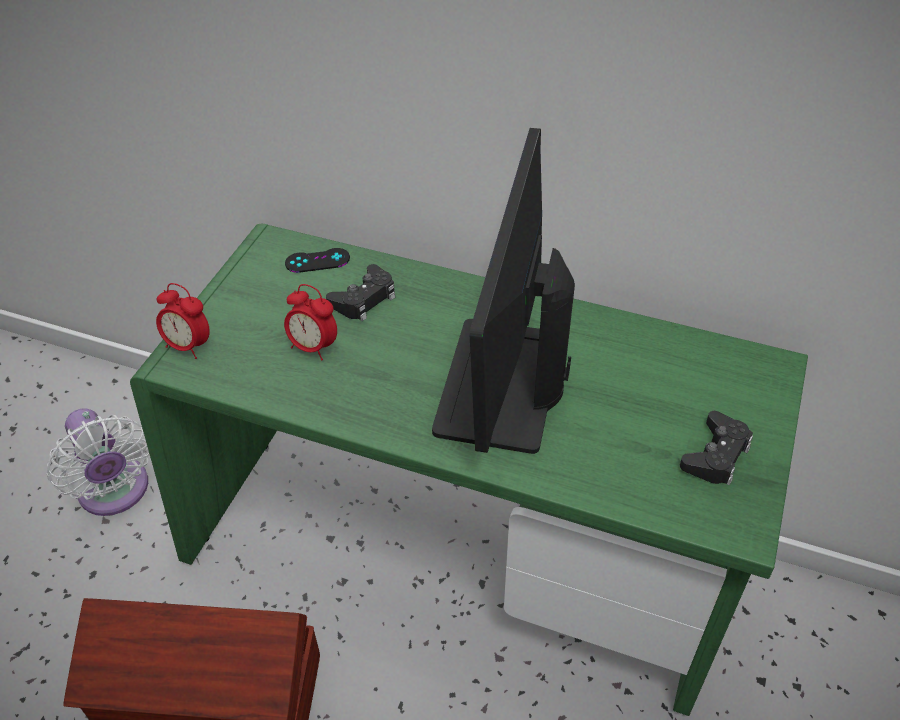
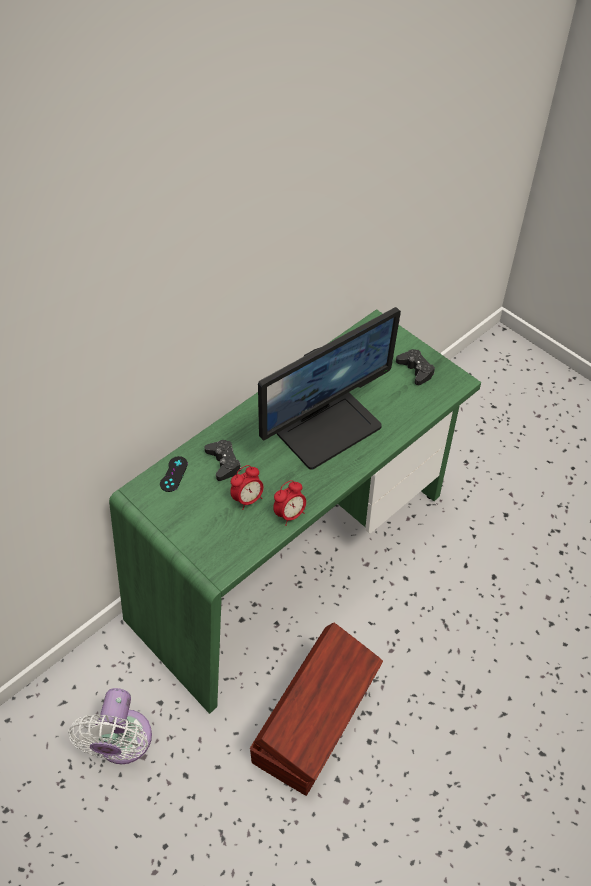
camera: 65 degrees left, 5 degrees up
white fan [47,408,150,516] -> white fan turned 105 degrees clockwise [68,688,152,764]
alarm clock [156,283,210,359] -> alarm clock moved to [273,480,306,526]
monitor [432,128,575,454] -> monitor turned 75 degrees counterclockwise [258,307,401,470]

